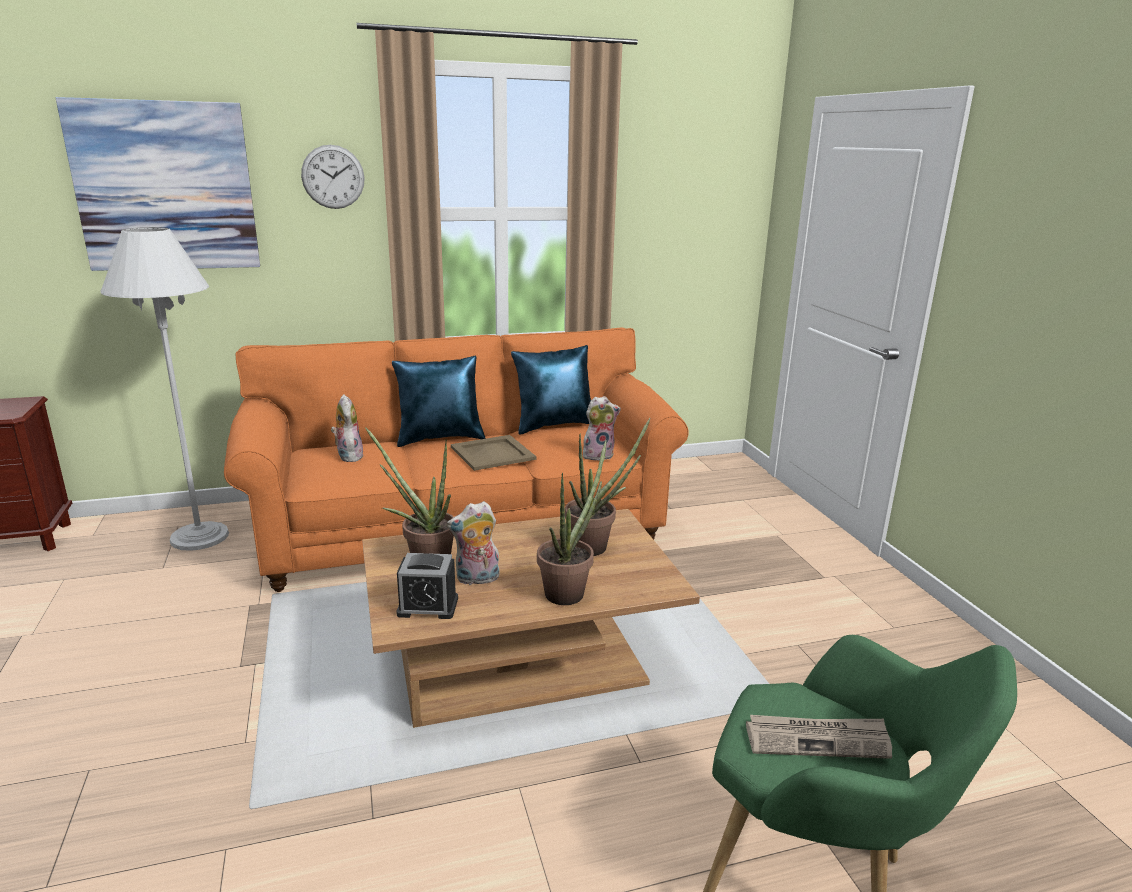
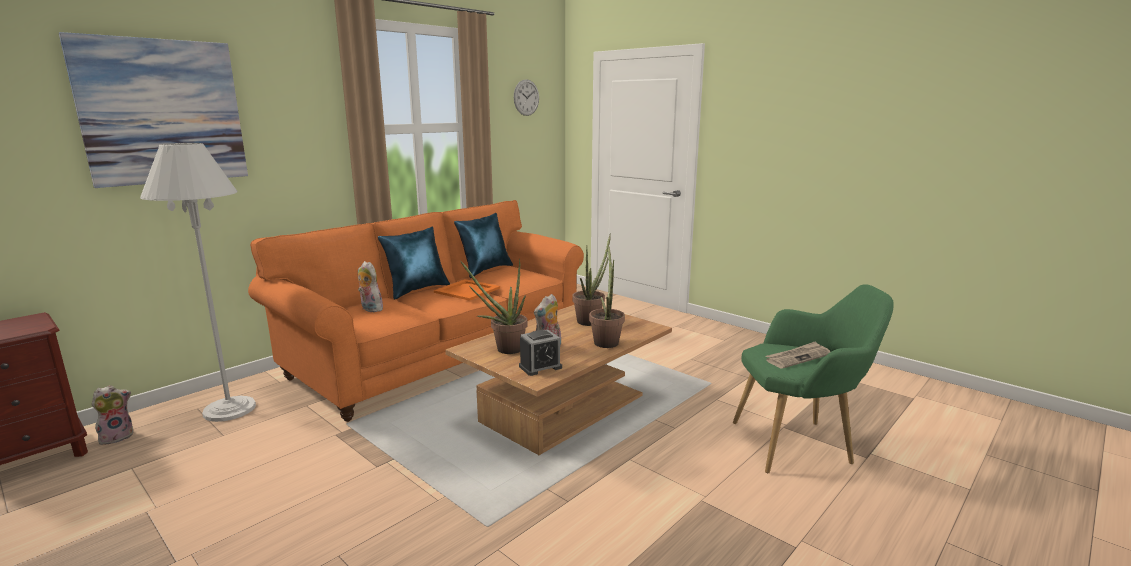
camera: 30 degrees left, 5 degrees down
wall clock [301,145,365,209] -> wall clock moved to [514,79,539,116]
beige tray [451,435,536,471] -> orange tray [434,279,500,301]
plush toy [583,396,621,461] -> plush toy moved to [91,385,133,445]

